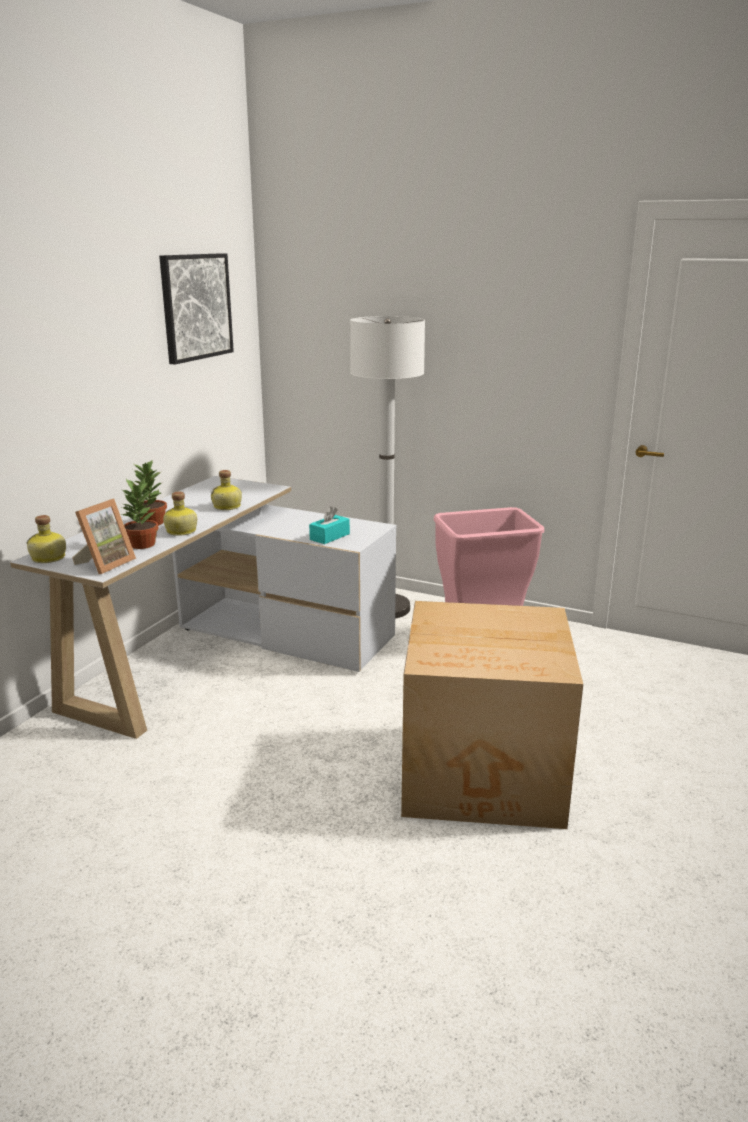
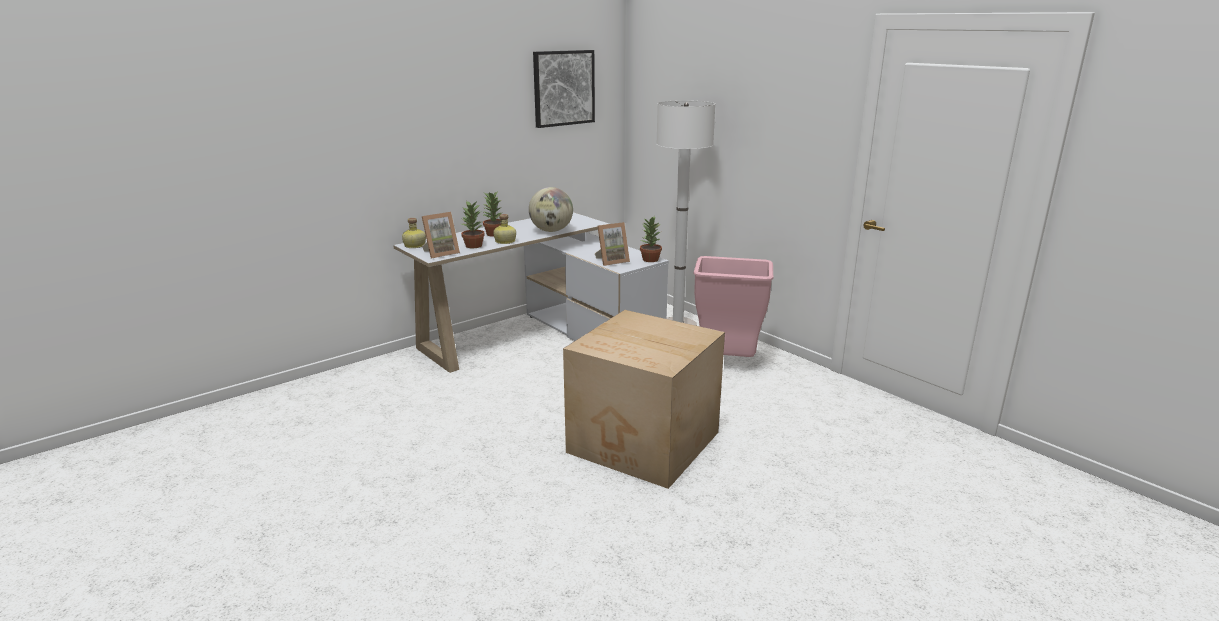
camera: 25 degrees right, 0 degrees up
bottle [211,470,242,510] -> globe [529,187,573,232]
turquoise tissue box [309,506,350,544] -> picture frame [595,222,630,266]
none -> potted plant [640,216,662,262]

